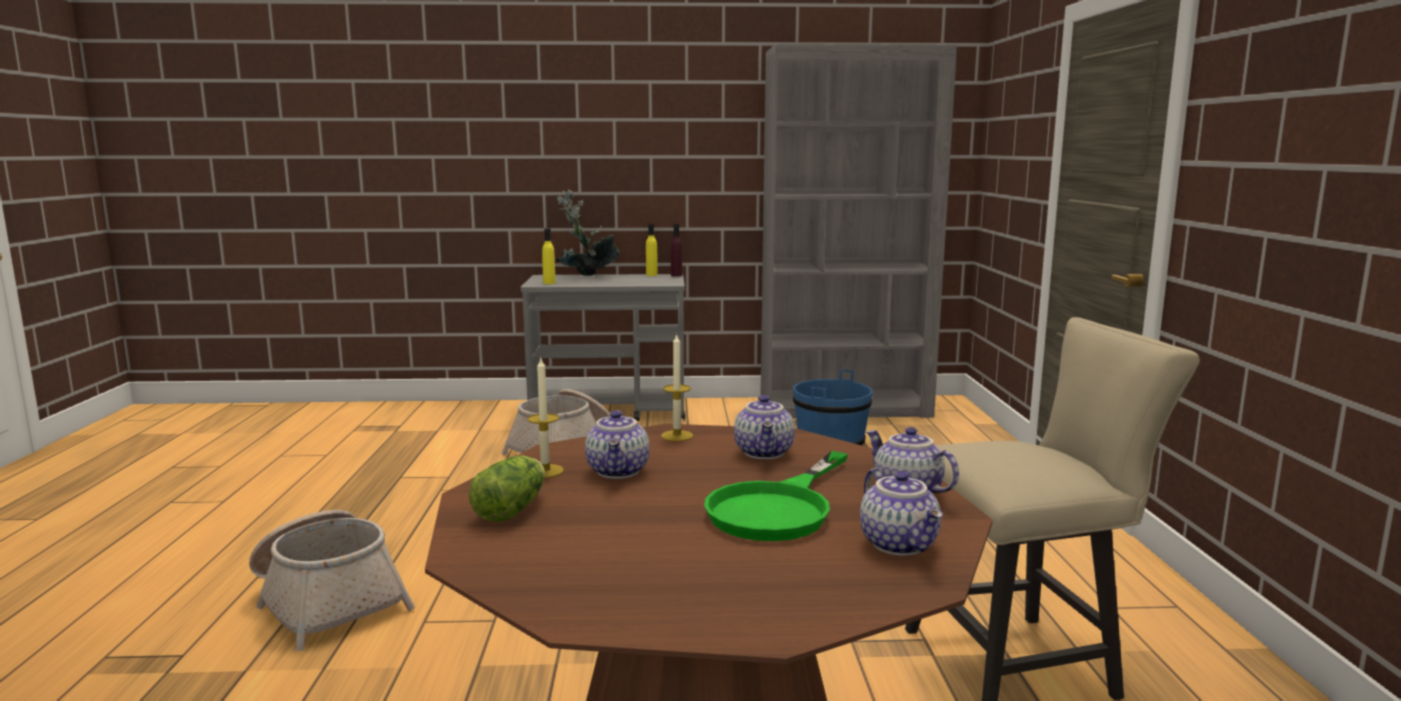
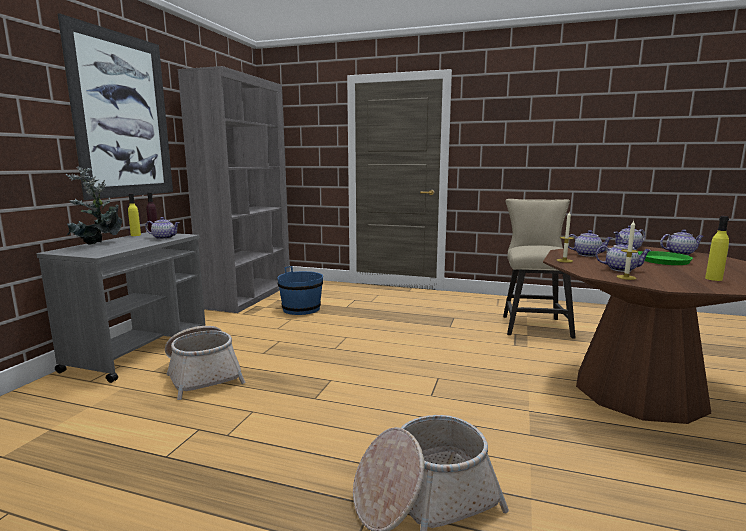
camera: 70 degrees left, 0 degrees up
lettuce [469,456,545,522] -> none
yellow bottle [542,228,556,284] -> yellow bottle moved to [705,216,729,281]
none -> picture [58,13,173,200]
none -> teapot [145,217,179,239]

